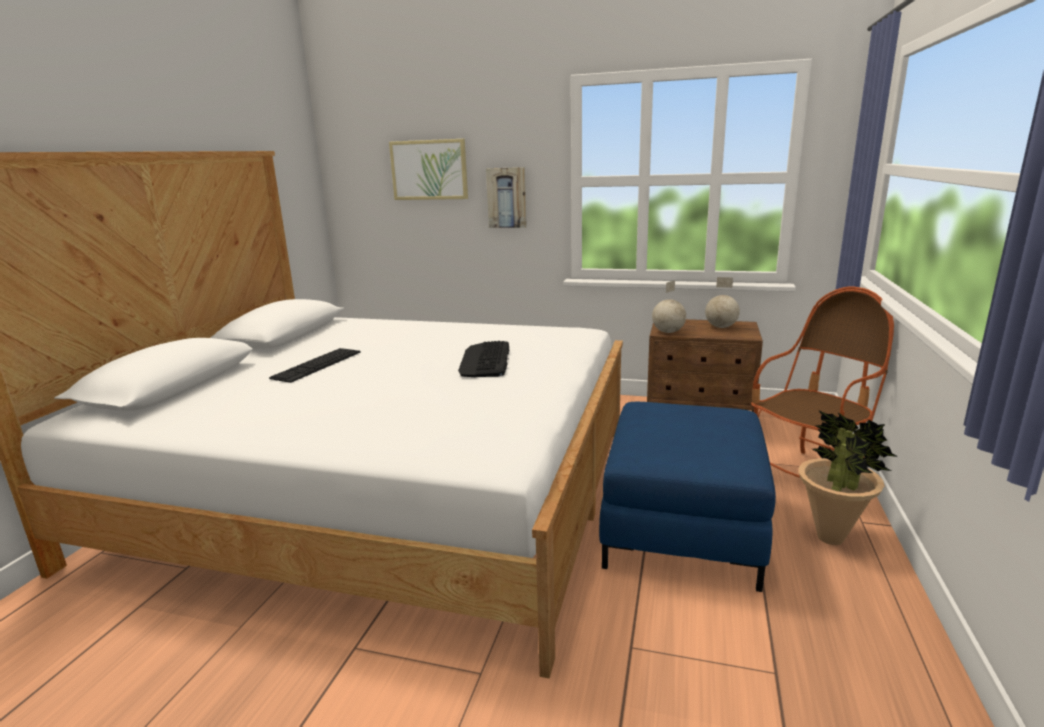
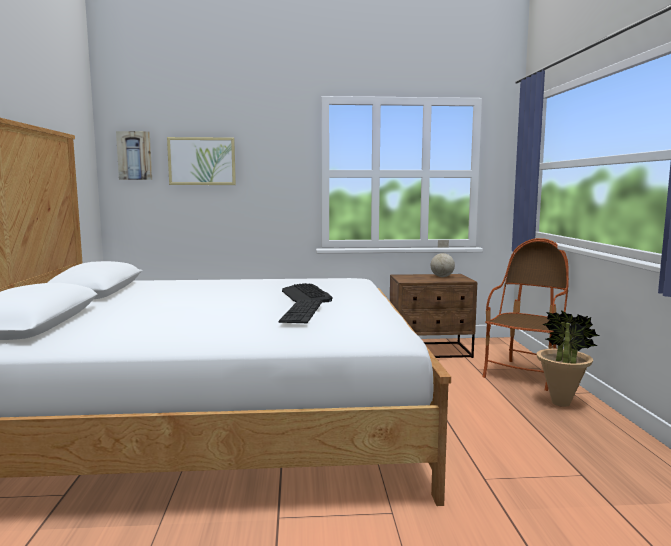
camera: 20 degrees left, 10 degrees down
keyboard [269,348,361,383] -> keyboard moved to [278,300,322,323]
picture [486,167,527,228] -> picture moved to [116,131,152,180]
blue ottoman [599,402,776,592] -> none
globe [652,280,686,333] -> none

